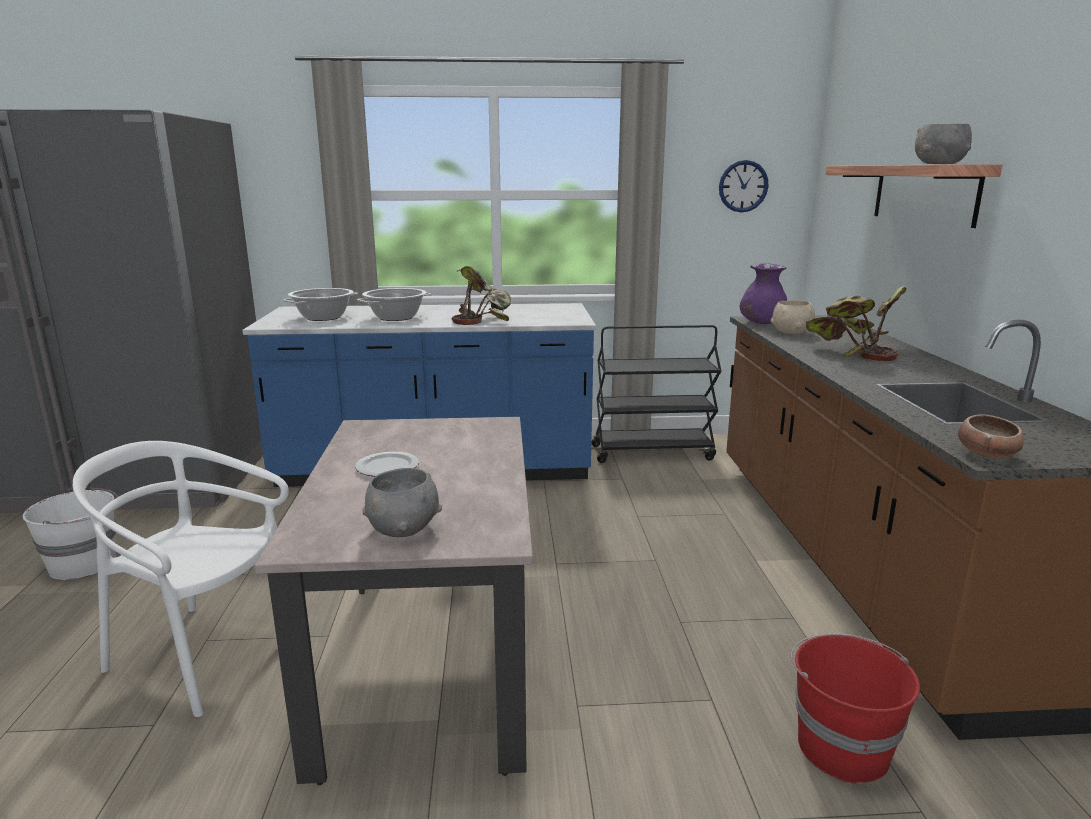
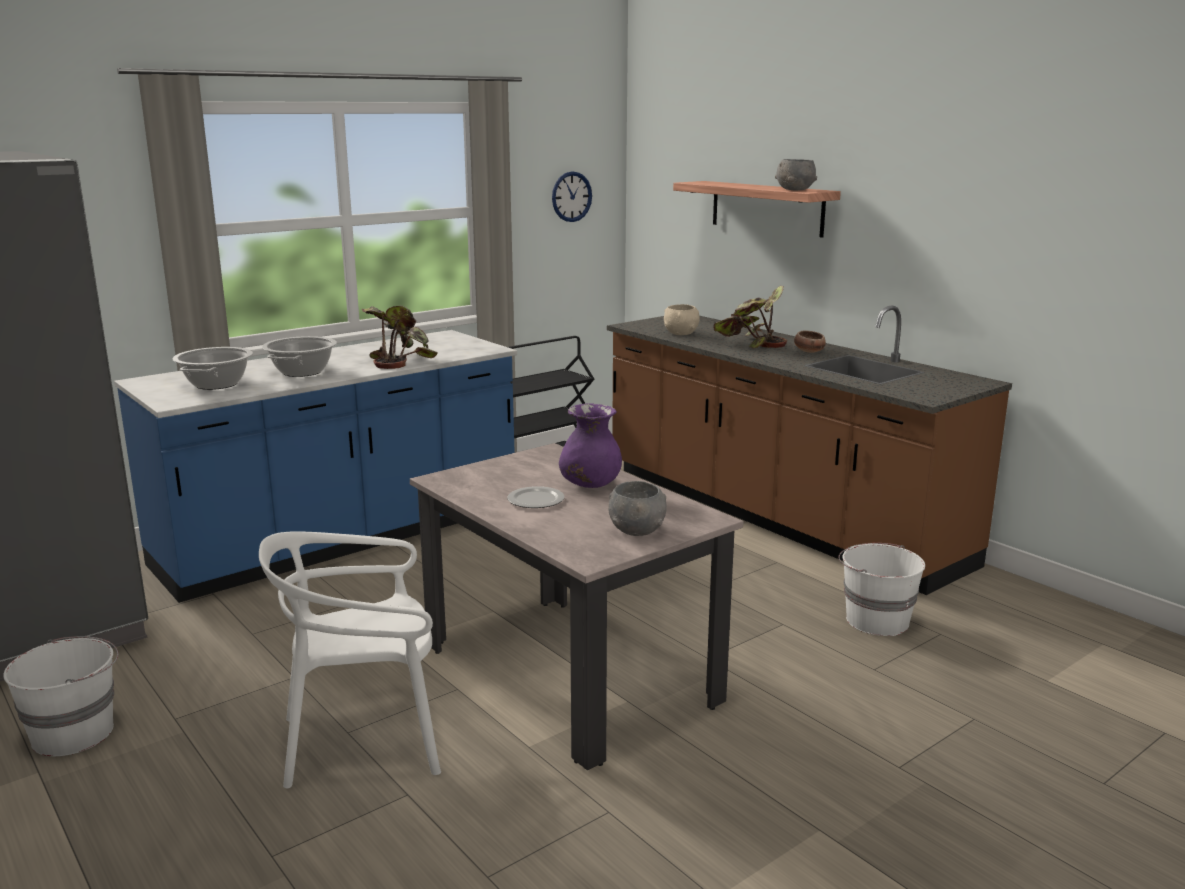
camera: 35 degrees left, 0 degrees up
purple vase [740,263,787,324] -> purple vase moved to [559,403,622,488]
red bucket [791,634,920,784] -> white bucket [838,543,925,636]
bowl [958,414,1024,458] -> bowl moved to [794,330,826,353]

